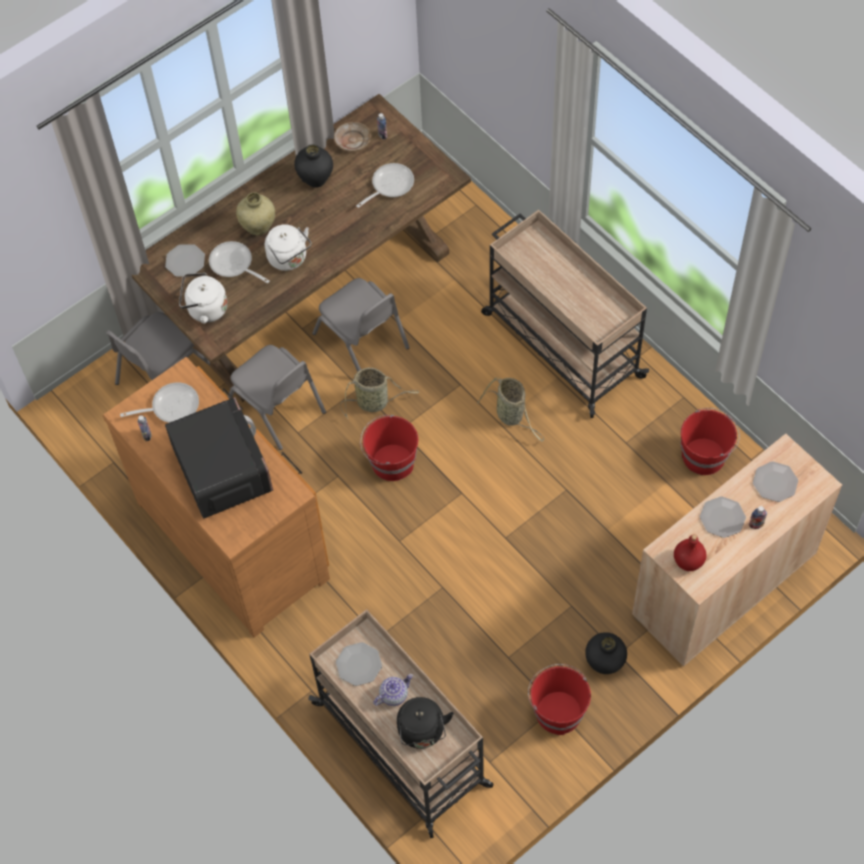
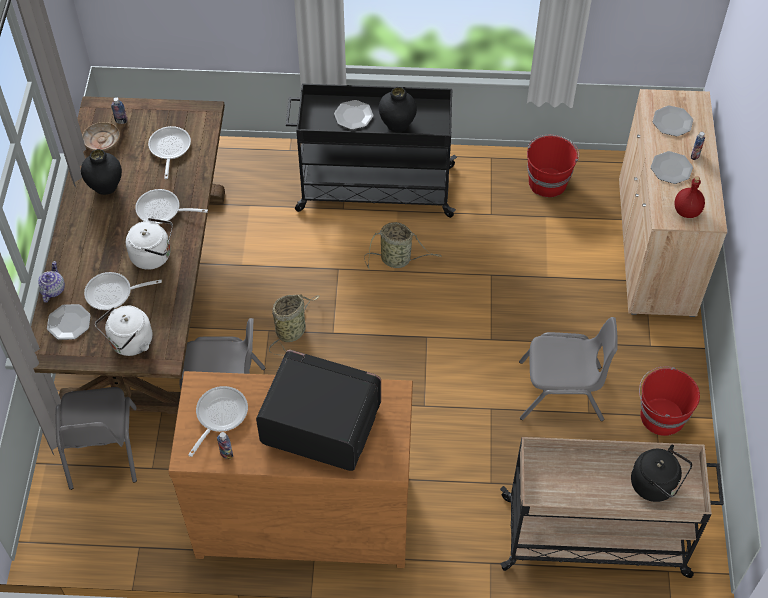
camera: 50 degrees left, 5 degrees down
beige vase [236,192,275,235] -> none
grey chair [312,278,410,372] -> grey chair moved to [519,317,618,421]
plate [336,642,382,686] -> plate moved to [334,100,374,130]
red bucket [360,415,418,481] -> none
teapot [373,674,413,706] -> teapot moved to [38,261,65,303]
beige cart [481,210,649,418] -> black cart [286,83,457,218]
black vase [585,632,627,674] -> black vase moved to [379,87,417,132]
none -> frying pan [135,189,208,224]

